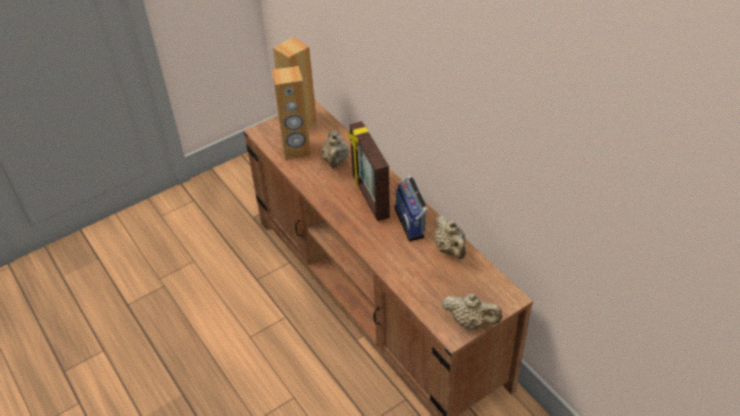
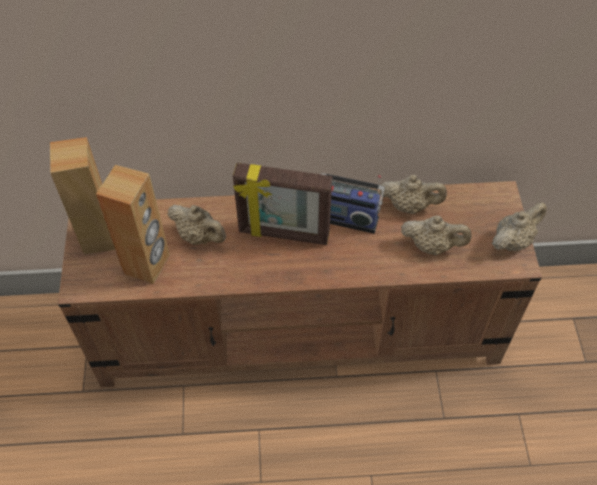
camera: 60 degrees left, 10 degrees up
none -> beige teapot [401,216,472,255]

